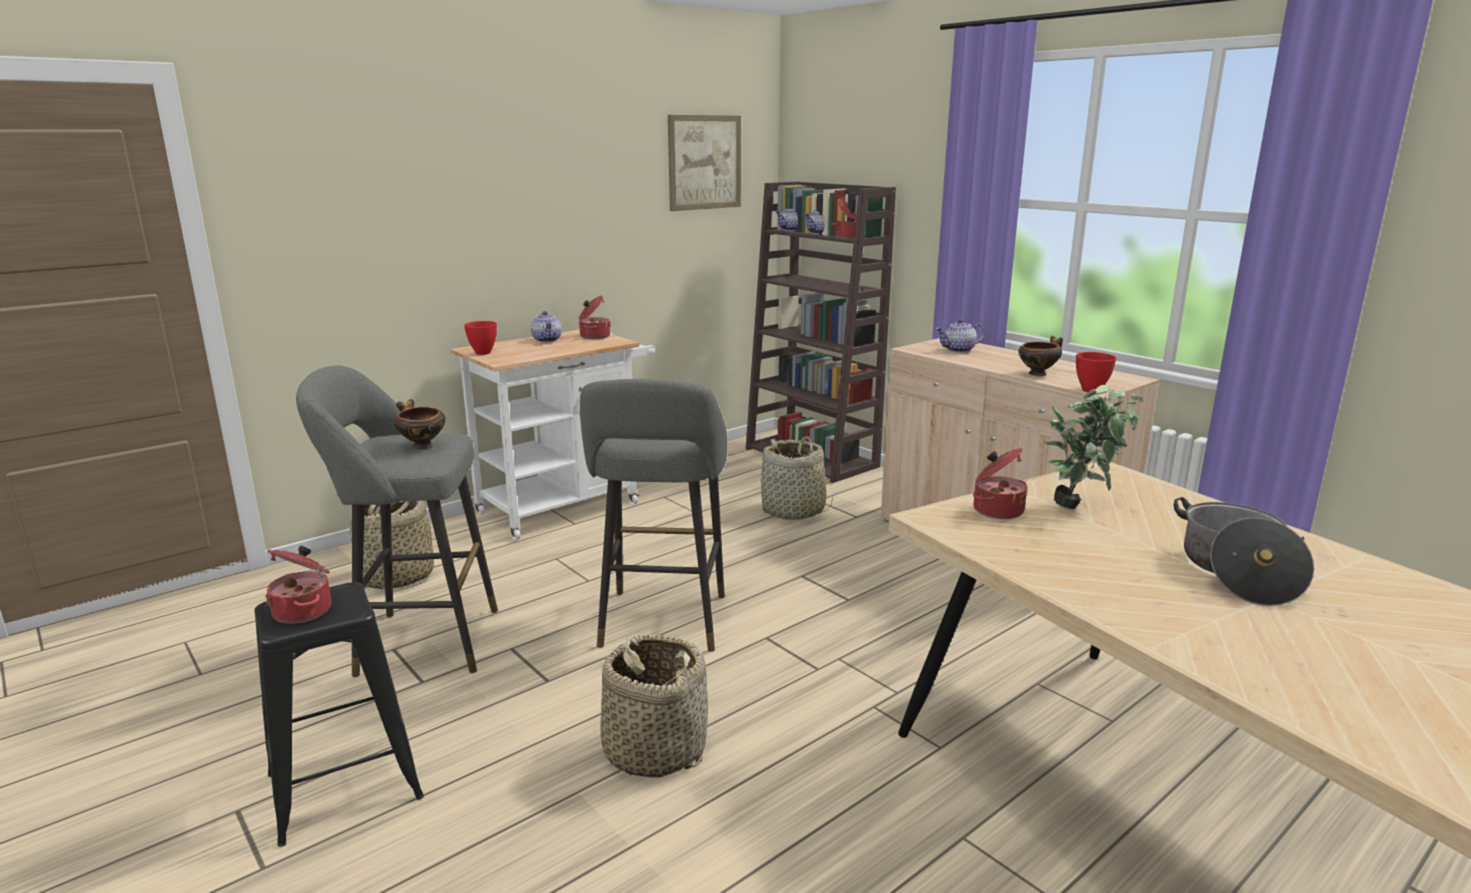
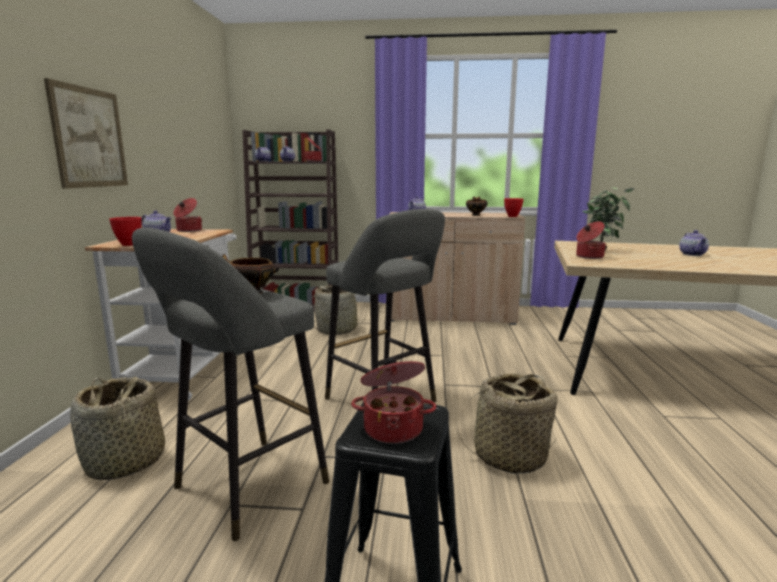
camera: 45 degrees left, 5 degrees down
picture [668,115,741,211] -> picture moved to [44,78,128,189]
cooking pot [1174,497,1315,606] -> teapot [679,230,709,256]

